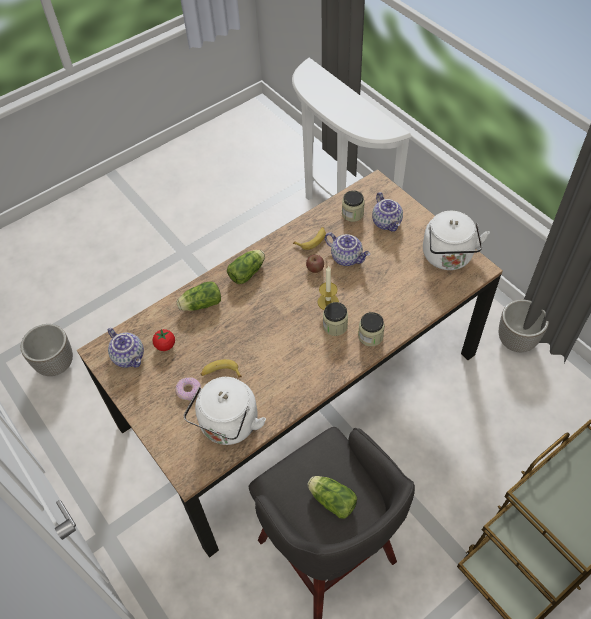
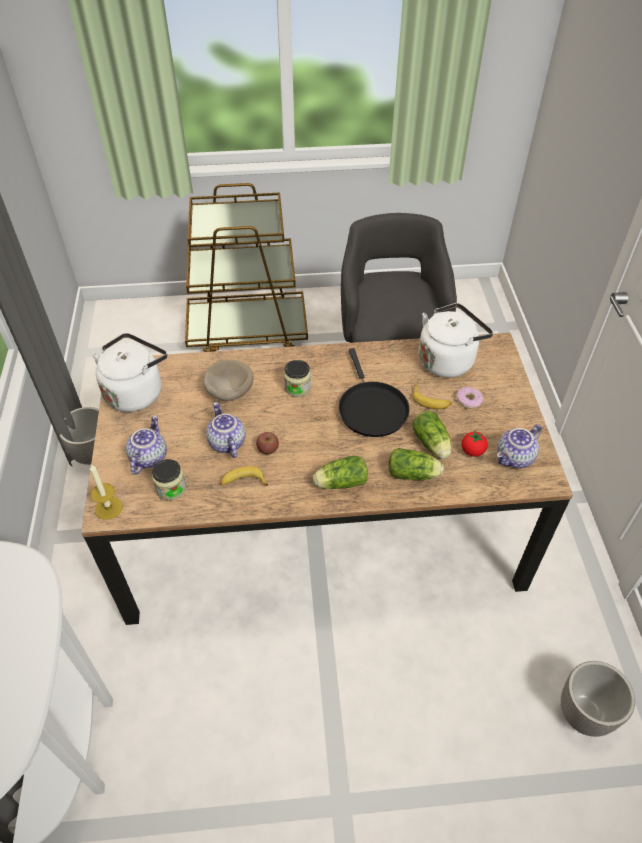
camera: 150 degrees left, 5 degrees down
teapot [108,328,144,368] -> teapot turned 120 degrees counterclockwise [497,424,542,468]
lettuce [307,476,357,519] -> lettuce moved to [413,411,451,459]
candle [317,266,339,310] -> candle moved to [90,464,123,520]
jar [358,312,385,346] -> none
none -> beige bowl [203,360,254,401]
none -> black frying pan [339,348,410,437]

